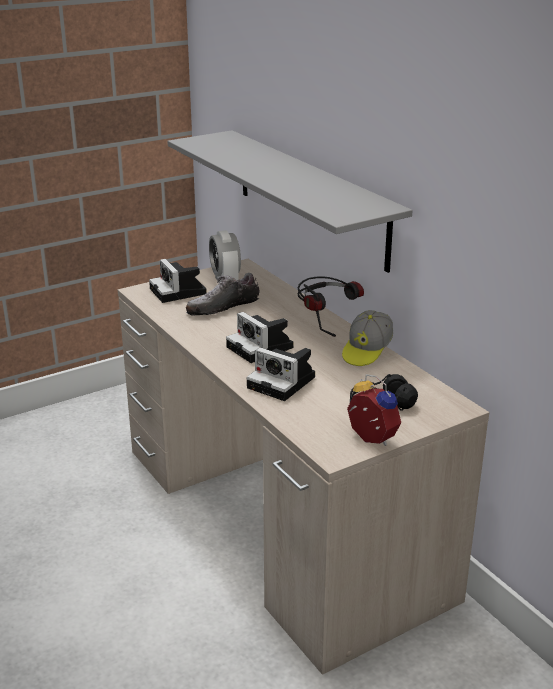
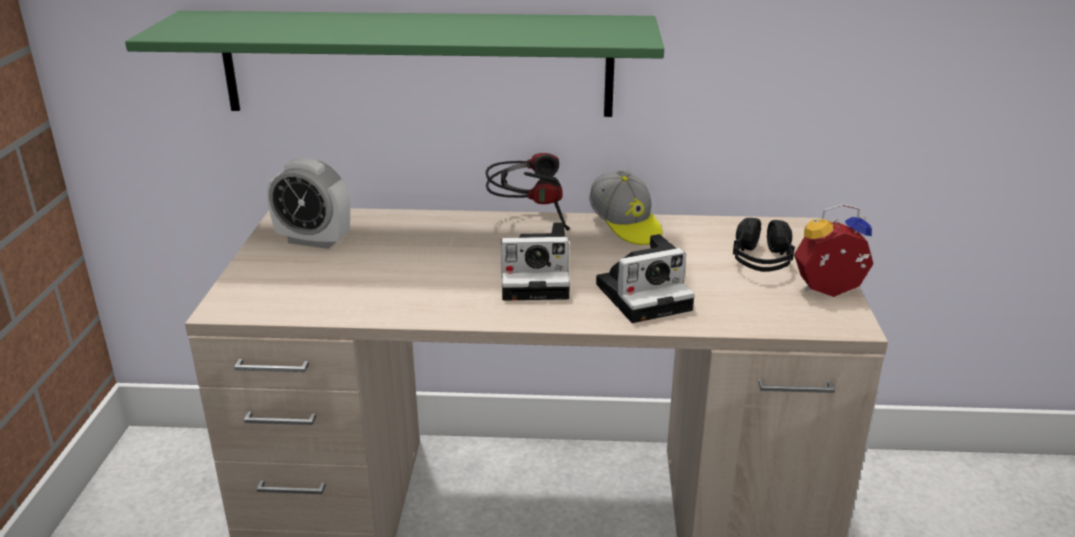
camera: 55 degrees left, 0 degrees up
camera [149,259,207,303] -> none
grey shelf [167,130,413,273] -> green shelf [125,11,664,117]
shoe [186,273,260,316] -> none

